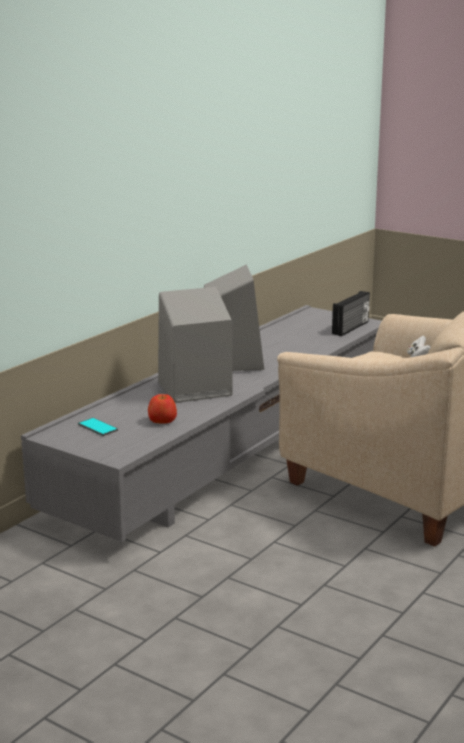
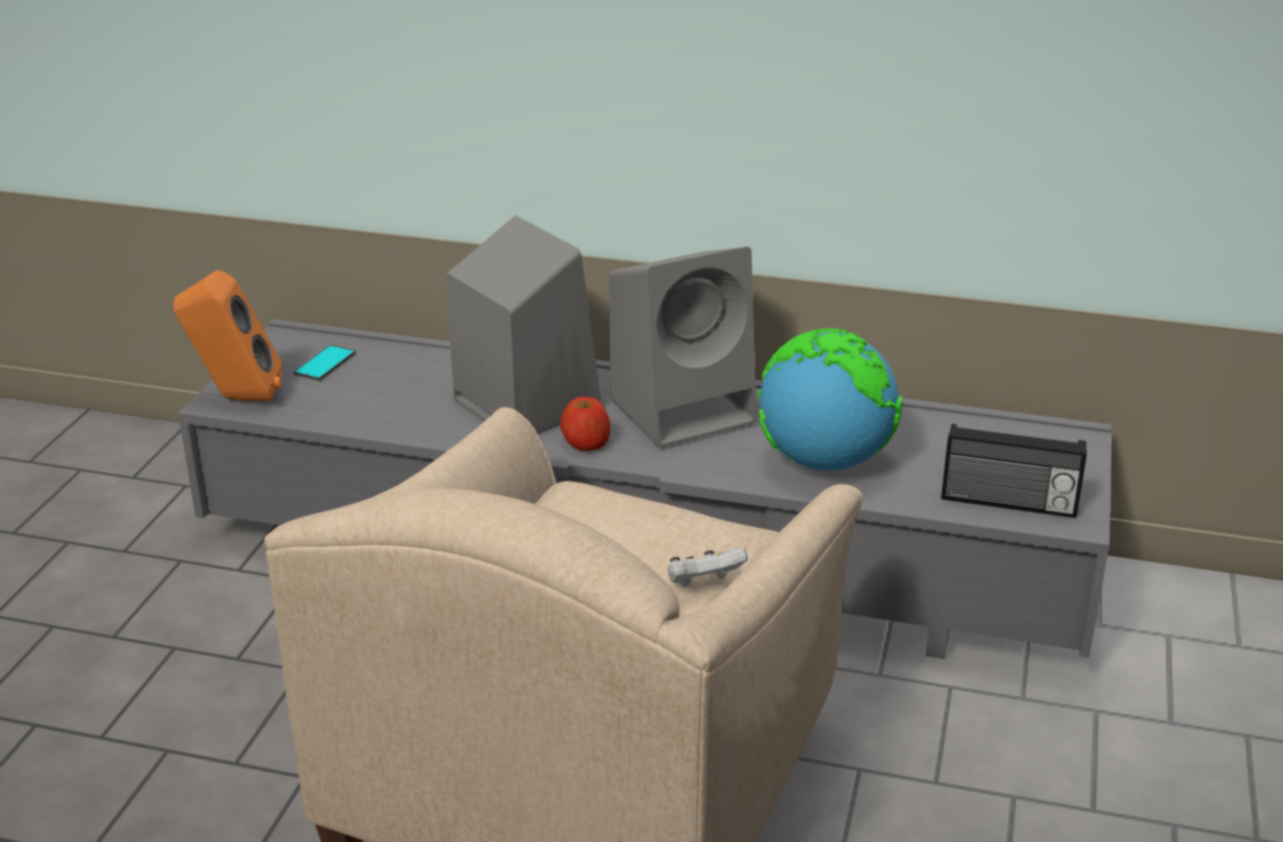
camera: 70 degrees right, 10 degrees up
apple [148,394,177,424] -> apple moved to [560,397,610,450]
none -> orange speaker [173,270,282,402]
none -> globe [757,328,902,470]

